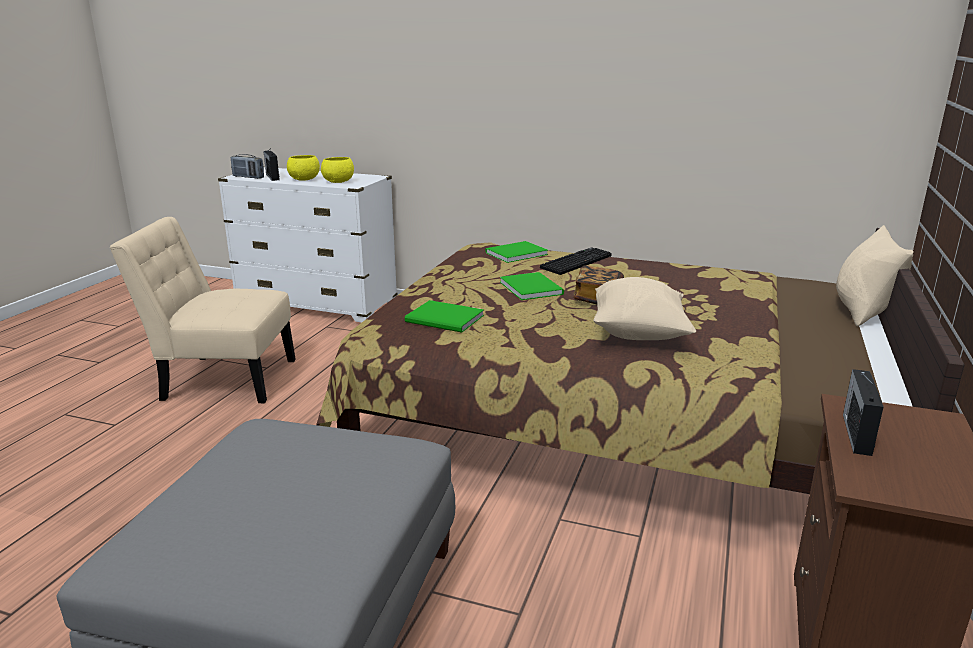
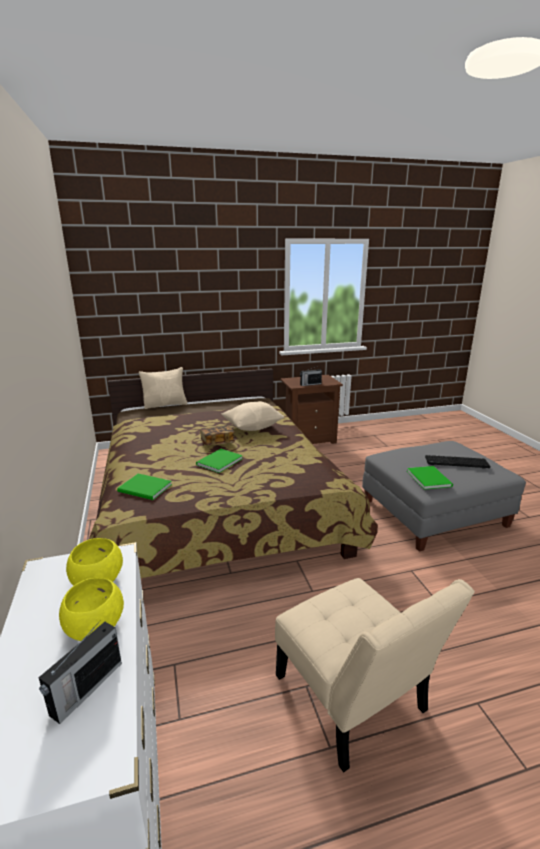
camera: 125 degrees left, 0 degrees up
radio [231,154,264,179] -> none
green book [405,300,484,333] -> green book moved to [407,466,453,490]
keyboard [540,247,612,275] -> keyboard moved to [425,455,490,469]

